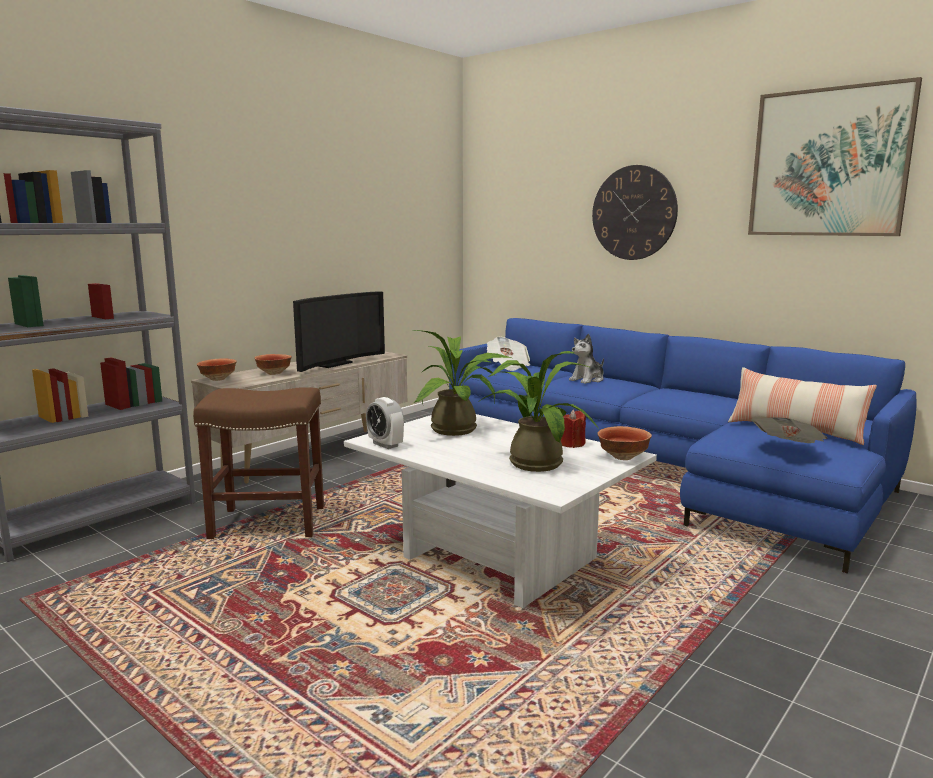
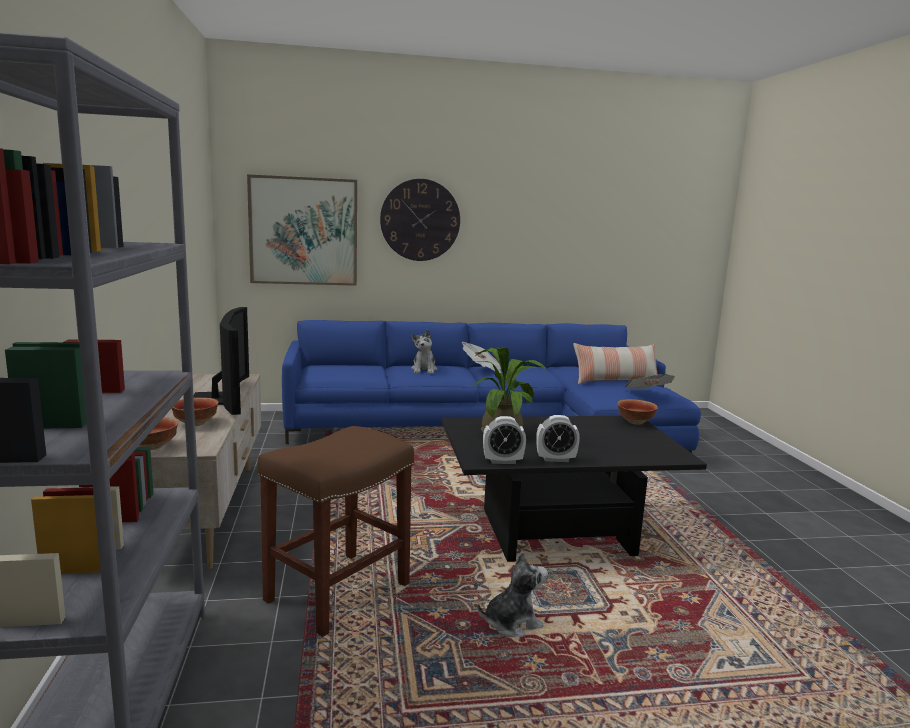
camera: 50 degrees left, 0 degrees up
white coffee table [344,414,657,608] -> black coffee table [441,416,707,562]
potted plant [478,351,599,472] -> none
newspaper [487,337,530,371] -> newspaper moved to [462,342,501,373]
red candle [561,410,586,448] -> none
picture [748,77,922,236] -> picture moved to [247,174,357,286]
none -> plush toy [477,551,548,637]
none -> alarm clock [536,415,580,462]

